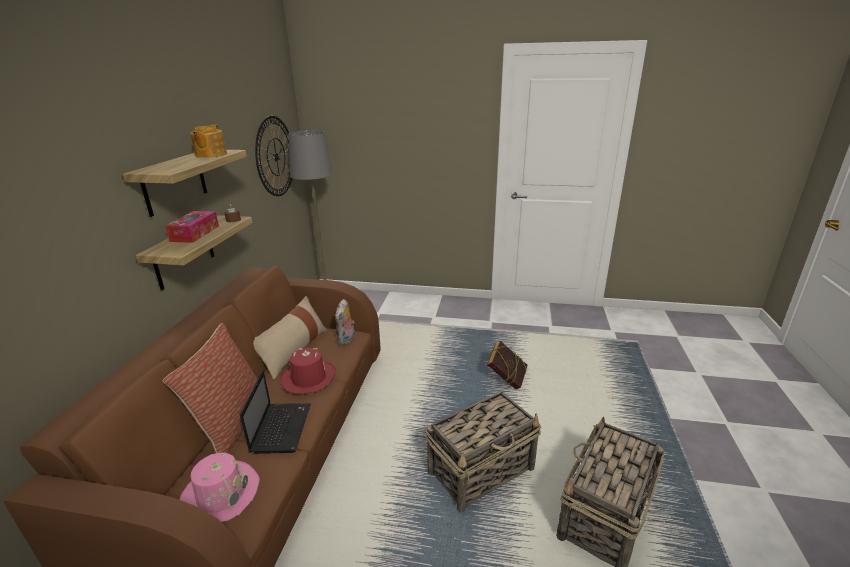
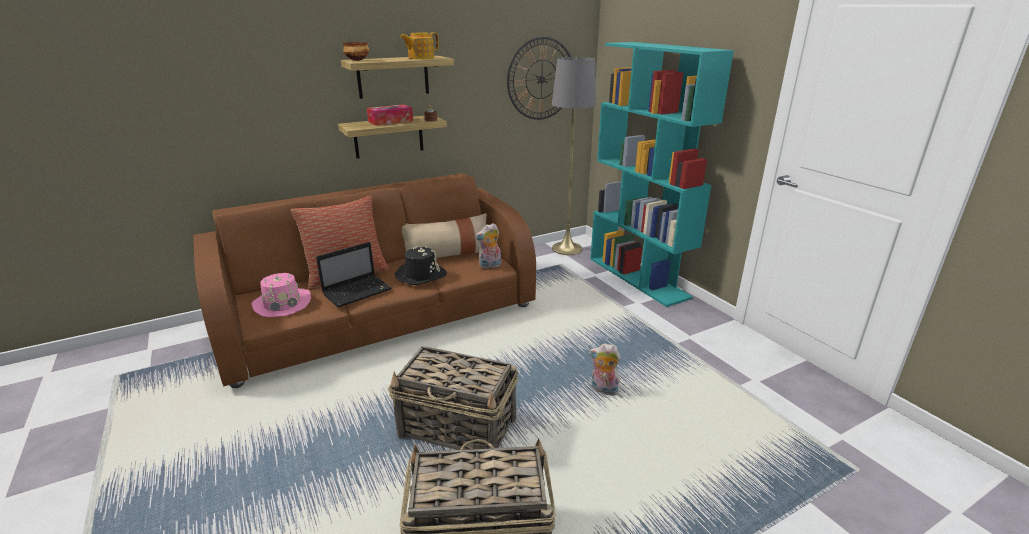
camera: 50 degrees right, 0 degrees up
red hat [280,348,336,394] -> black hat [395,246,447,285]
book [487,341,528,389] -> plush toy [589,343,622,395]
none -> bowl [343,42,370,61]
none -> turquoise bookcase [590,42,734,307]

